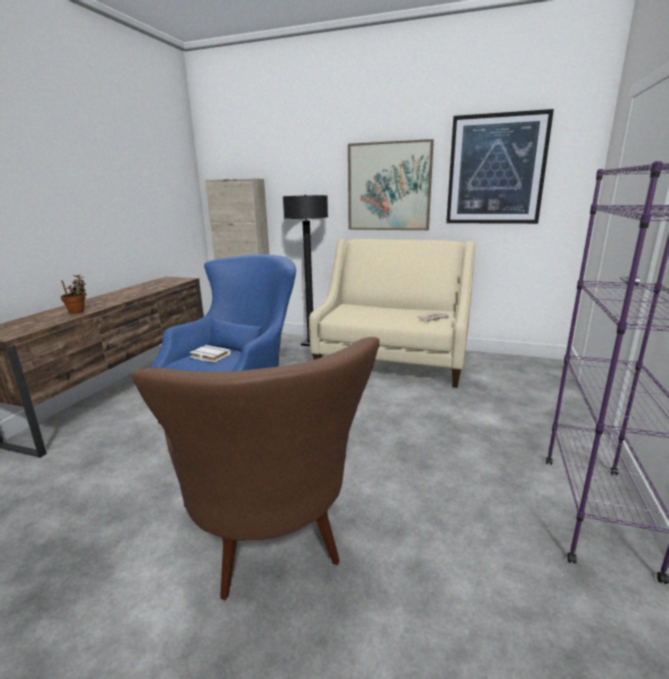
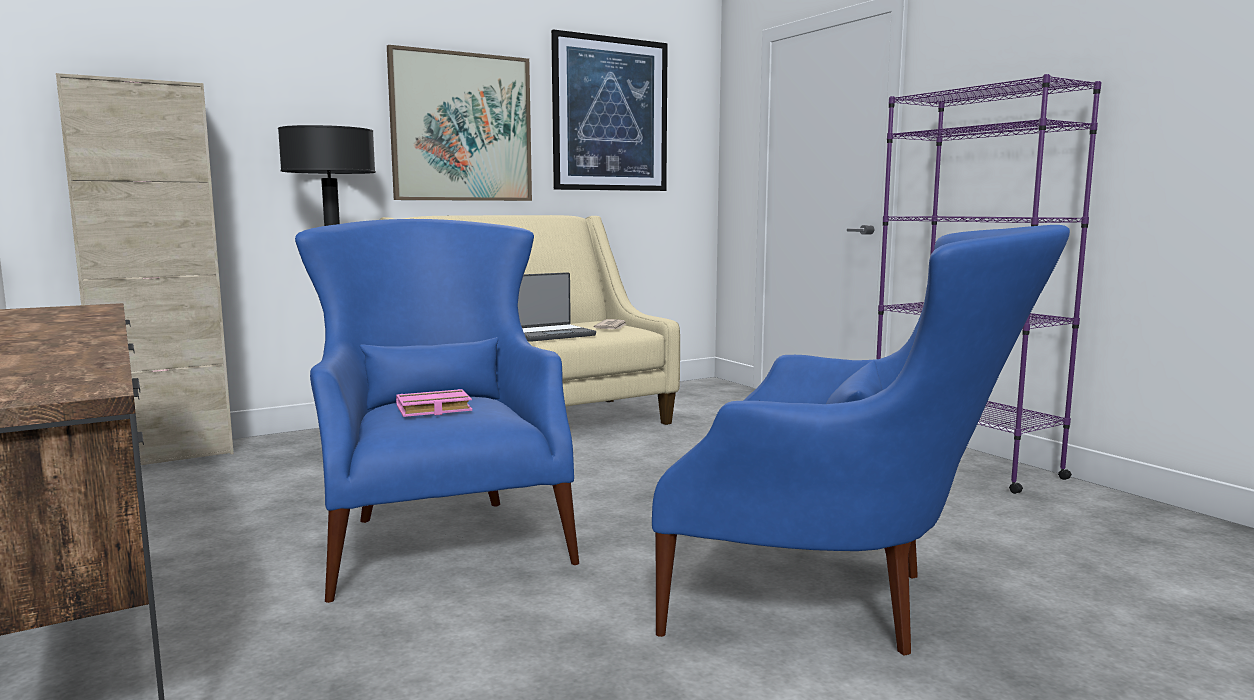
camera: 50 degrees left, 10 degrees down
potted plant [61,274,87,314] -> none
brown armchair [131,337,380,601] -> blue armchair [652,225,1070,656]
white book [190,345,231,363] -> pink book [396,389,472,417]
none -> laptop [518,272,596,342]

